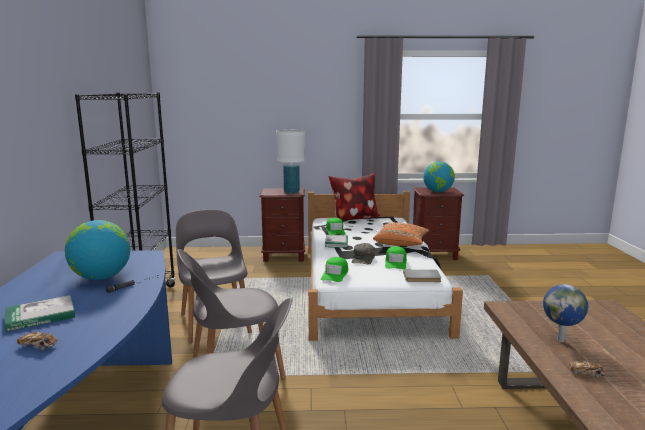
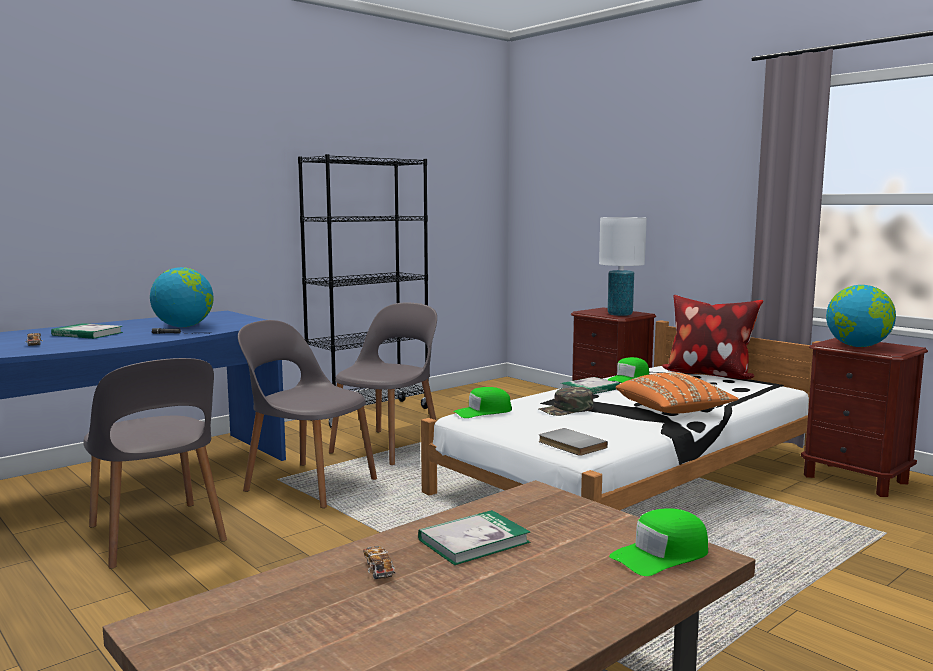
camera: 50 degrees right, 5 degrees down
green cap [385,246,407,269] -> green cap moved to [609,508,708,576]
globe [543,284,588,342] -> book [418,510,530,565]

